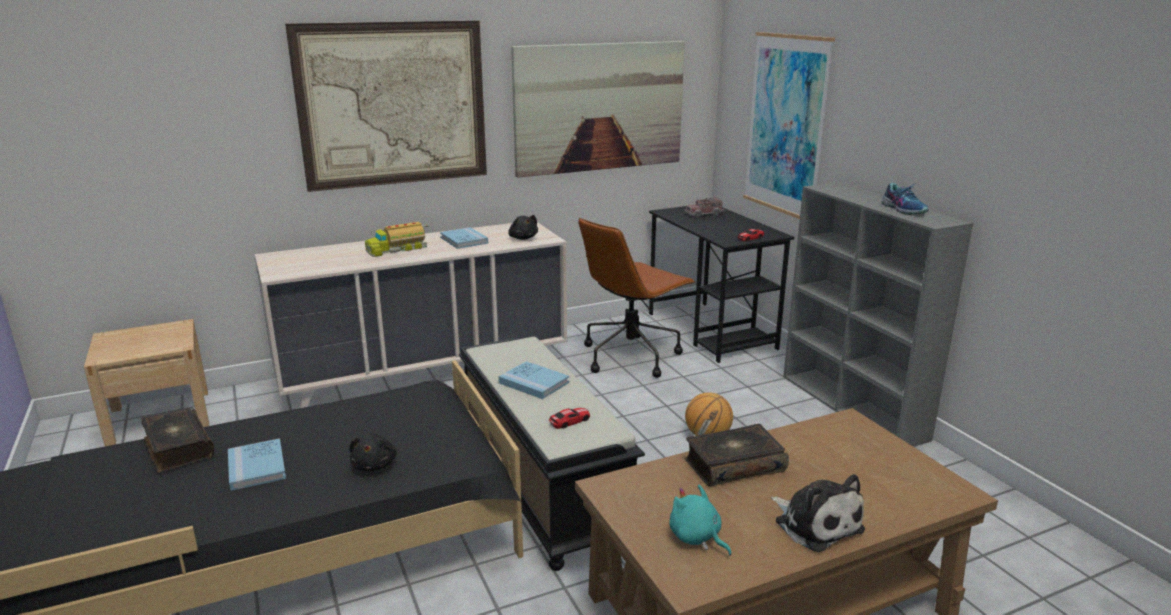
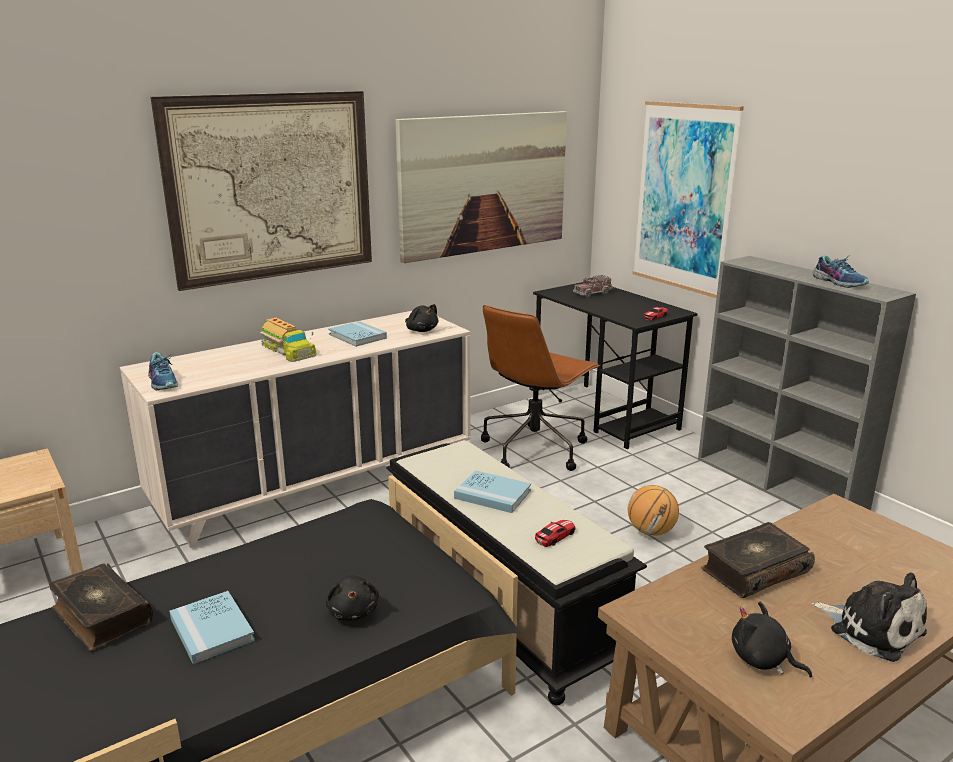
camera: 10 degrees left, 0 degrees up
toy truck [365,222,428,257] -> toy truck turned 90 degrees counterclockwise [260,318,316,362]
turquoise plush toy [669,485,731,555] -> black plush toy [732,601,812,678]
none -> shoe [148,352,178,390]

